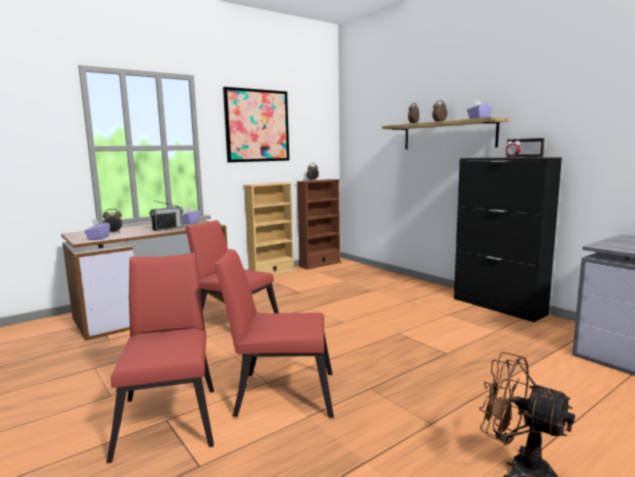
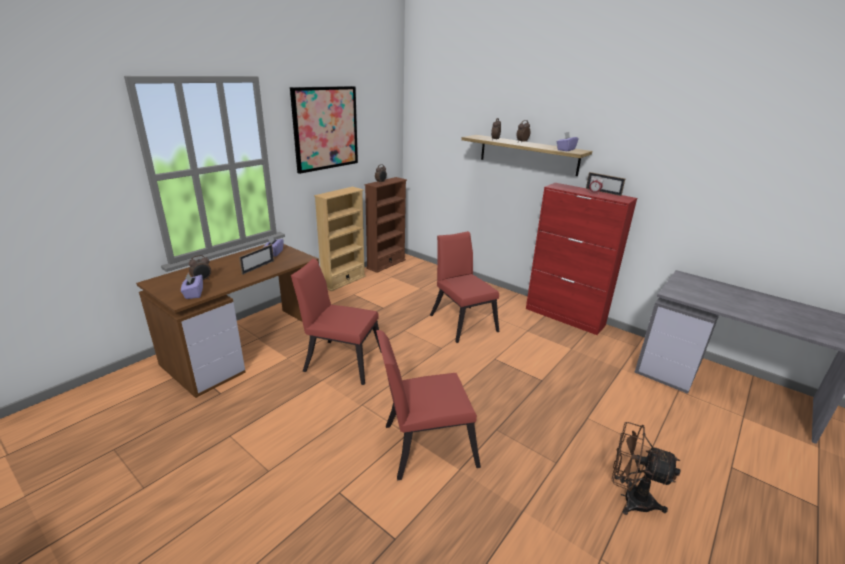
camera: 15 degrees left, 15 degrees up
red chair [107,253,214,463] -> red chair moved to [430,231,499,343]
radio [150,201,183,231] -> picture frame [239,244,274,275]
black cabinet [454,158,562,322] -> red cabinet [526,183,637,335]

